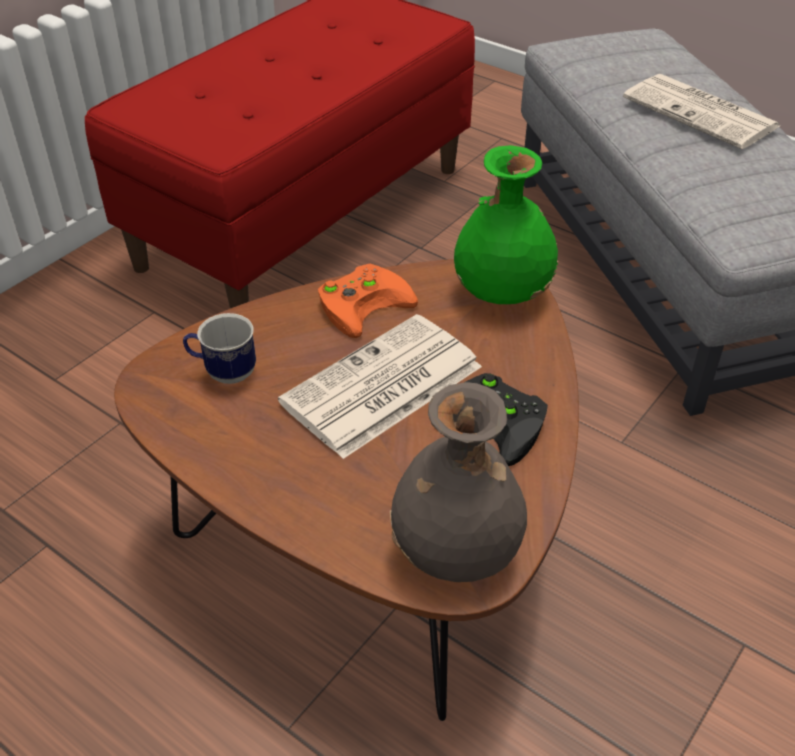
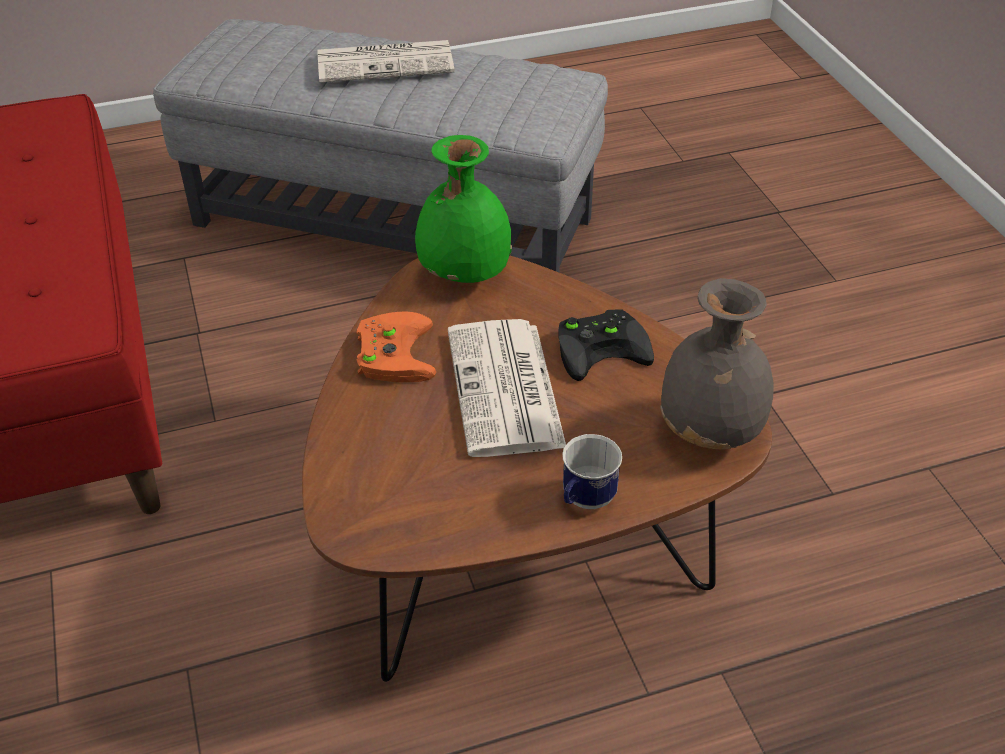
camera: 55 degrees left, 0 degrees up
mug [183,313,256,384] -> mug moved to [562,434,622,509]

